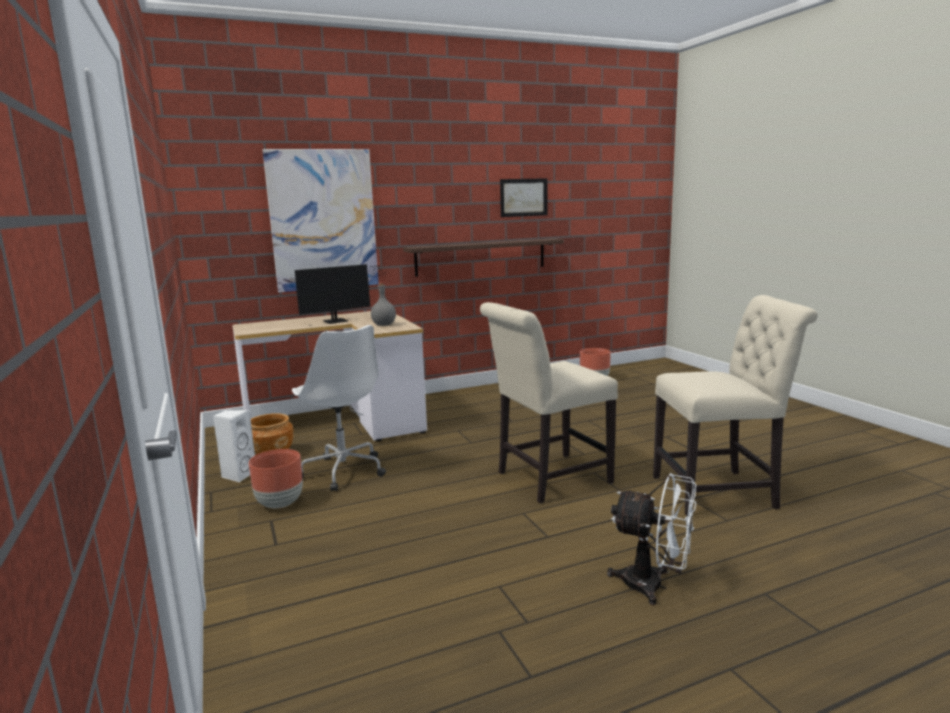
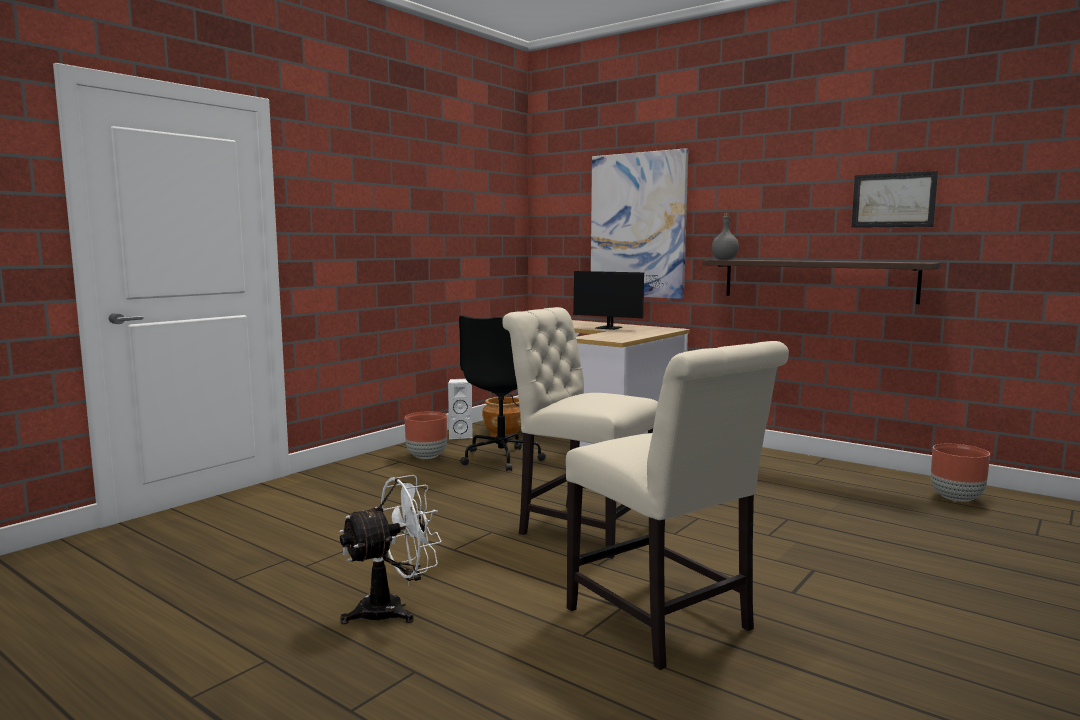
camera: 60 degrees right, 5 degrees down
white office chair [292,325,386,491] -> black office chair [459,315,546,471]
grey bottle [371,282,396,326] -> grey bottle moved to [712,213,739,260]
white fan [607,473,696,605] -> white fan turned 120 degrees counterclockwise [339,475,442,624]

